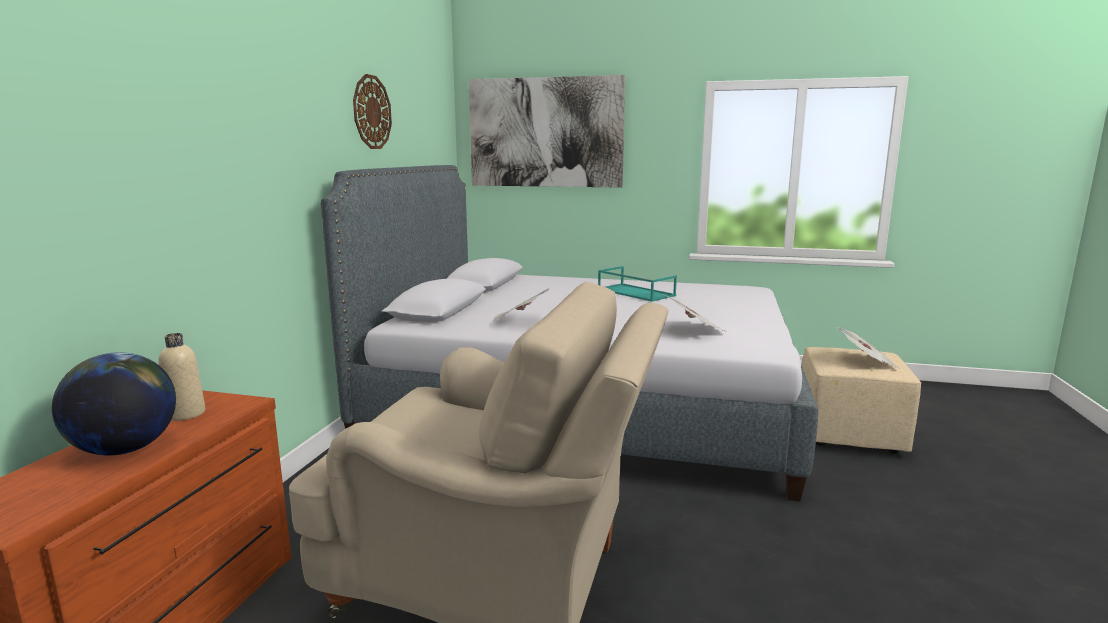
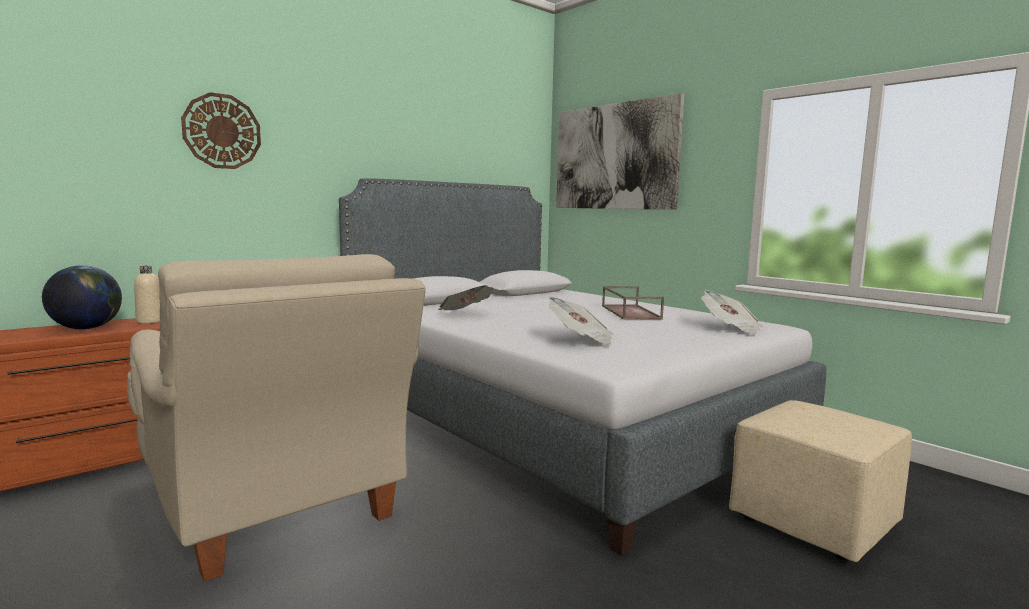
camera: 35 degrees right, 5 degrees down
wall clock [353,74,392,149] -> wall clock moved to [181,92,261,169]
turquoise tray [598,266,677,302] -> brown tray [602,286,664,320]
newspaper [837,327,899,368] -> newspaper moved to [701,290,763,335]

